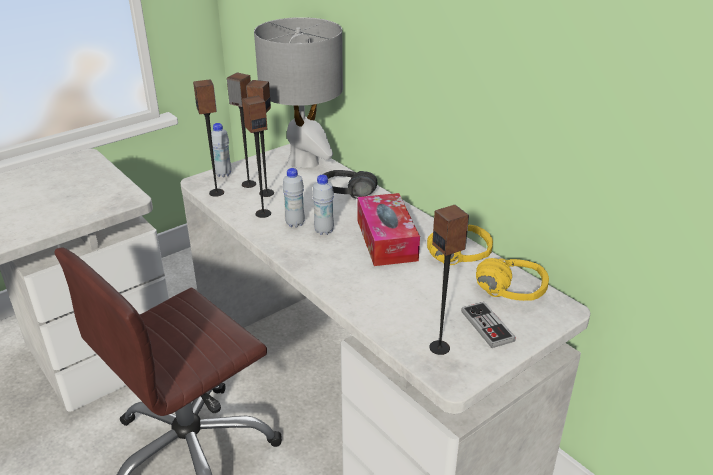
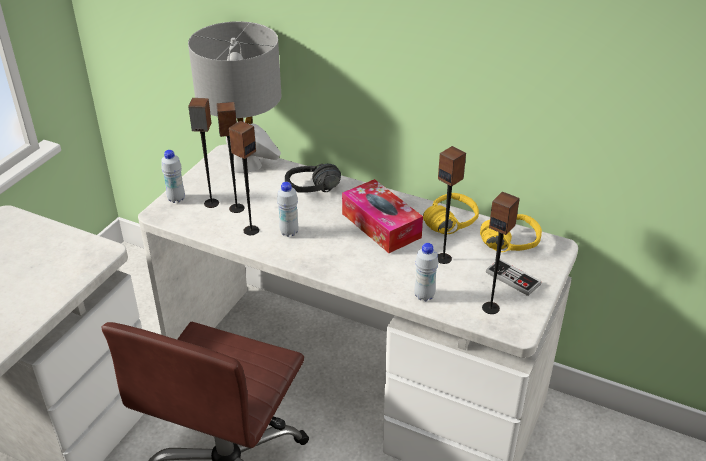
camera: 25 degrees left, 5 degrees up
speaker [193,79,224,197] -> speaker moved to [438,146,466,264]
white bottle [312,175,334,235] -> white bottle moved to [414,243,438,301]

